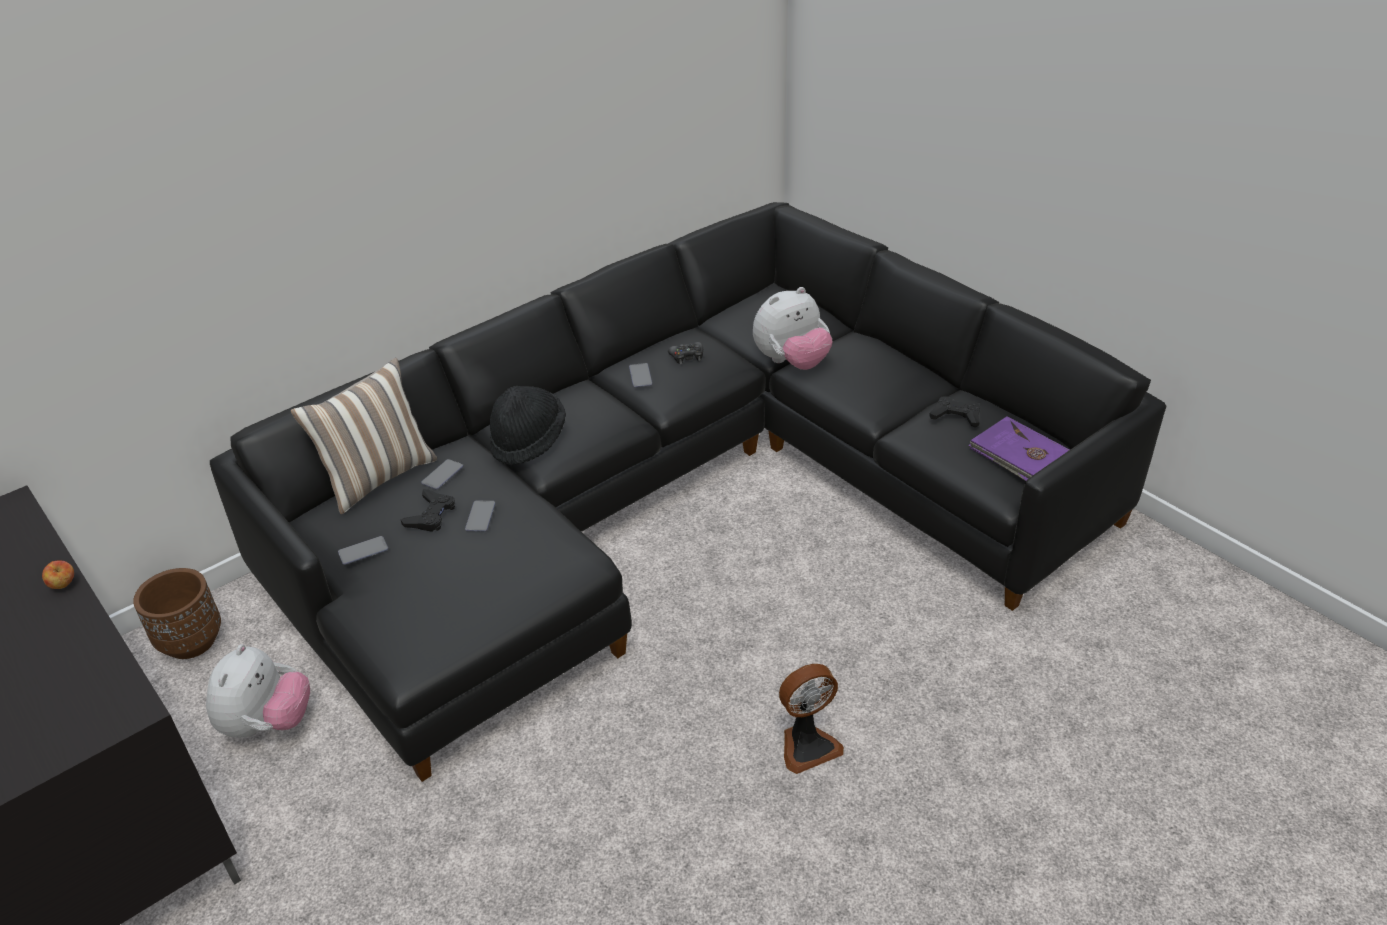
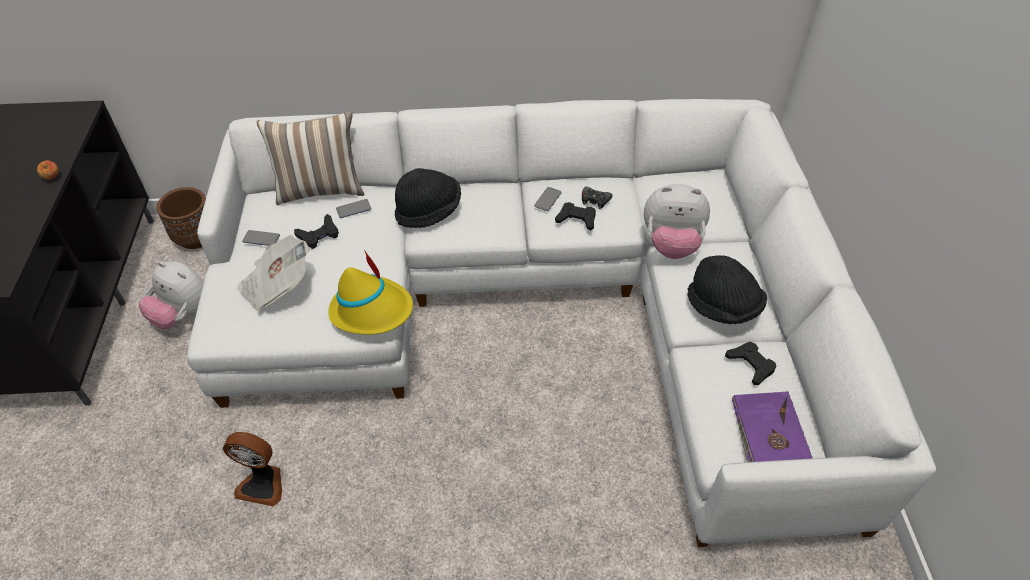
camera: 35 degrees right, 10 degrees up
plush toy [206,644,310,737] -> plush toy turned 75 degrees clockwise [139,262,204,329]
black sofa [210,202,1167,782] -> white sofa [187,99,936,547]
phone [465,500,495,532] -> none
fan [779,664,844,774] -> fan moved to [223,432,282,506]
none -> newspaper [237,235,309,311]
none -> yellow hat [328,250,413,335]
none -> black game controller [555,202,596,230]
none -> black hat [688,255,767,324]

